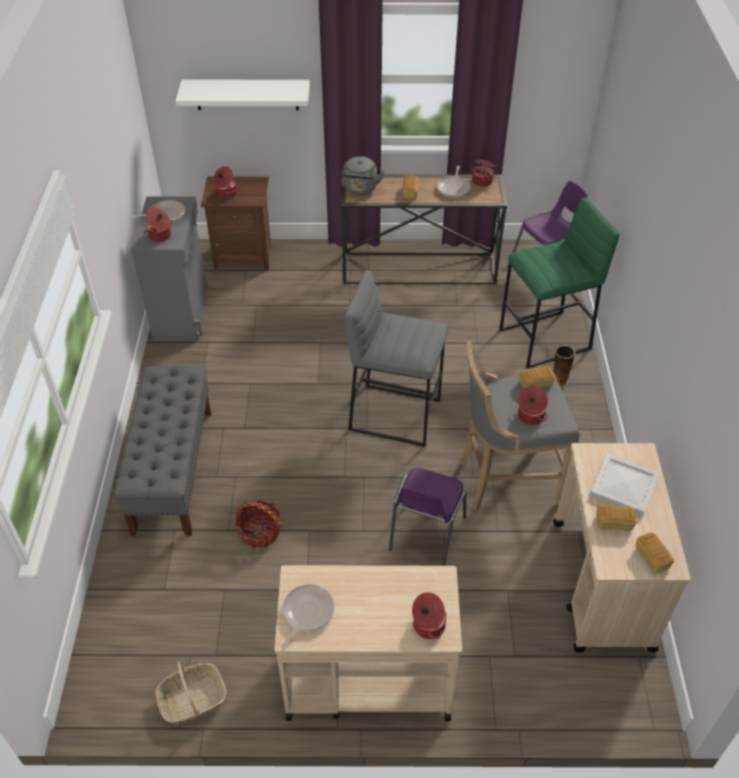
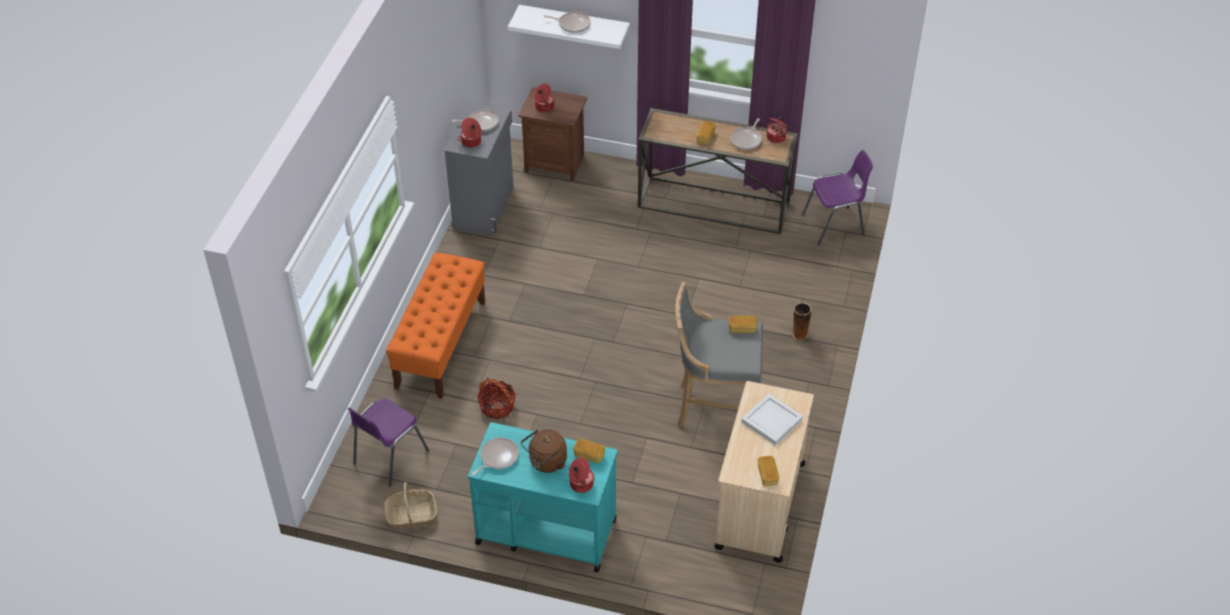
camera: 15 degrees right, 0 degrees up
grey bench [114,366,211,536] -> orange bench [386,253,485,399]
beige cart [274,565,462,721] -> turquoise cart [468,422,617,572]
grey kettle [342,156,384,194] -> none
grey stool [345,270,448,447] -> none
purple chair [389,468,466,566] -> purple chair moved to [348,398,430,487]
green stool [499,198,620,368] -> none
cooking pot [517,386,548,425] -> none
bread [596,505,636,531] -> bread moved to [573,439,605,463]
none -> brown kettle [521,429,567,473]
none -> frying pan [543,12,591,33]

